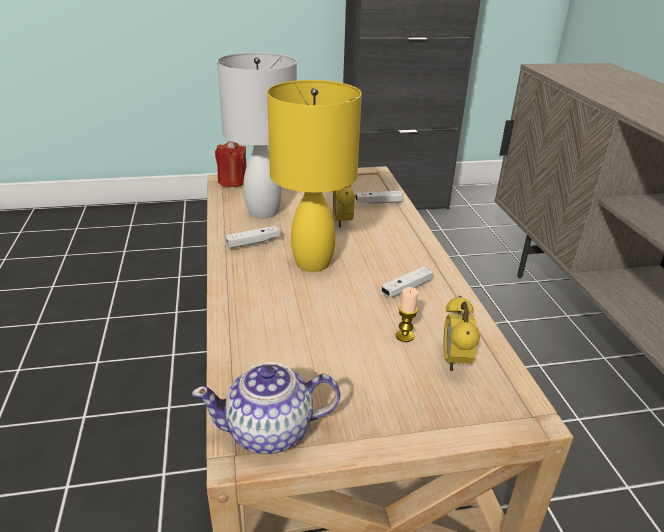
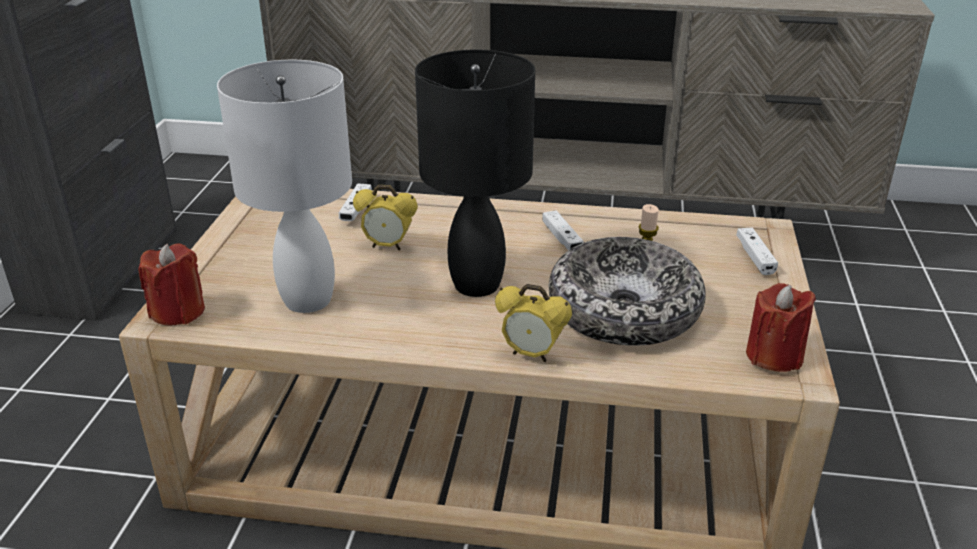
camera: 70 degrees left, 0 degrees up
teapot [192,362,341,454] -> red candle [746,283,816,372]
white game controller [226,226,280,249] -> white game controller moved to [736,228,778,275]
yellow table lamp [267,80,362,272] -> black table lamp [415,50,535,297]
alarm clock [443,296,480,372] -> alarm clock moved to [495,284,572,362]
none -> bowl [549,237,706,346]

